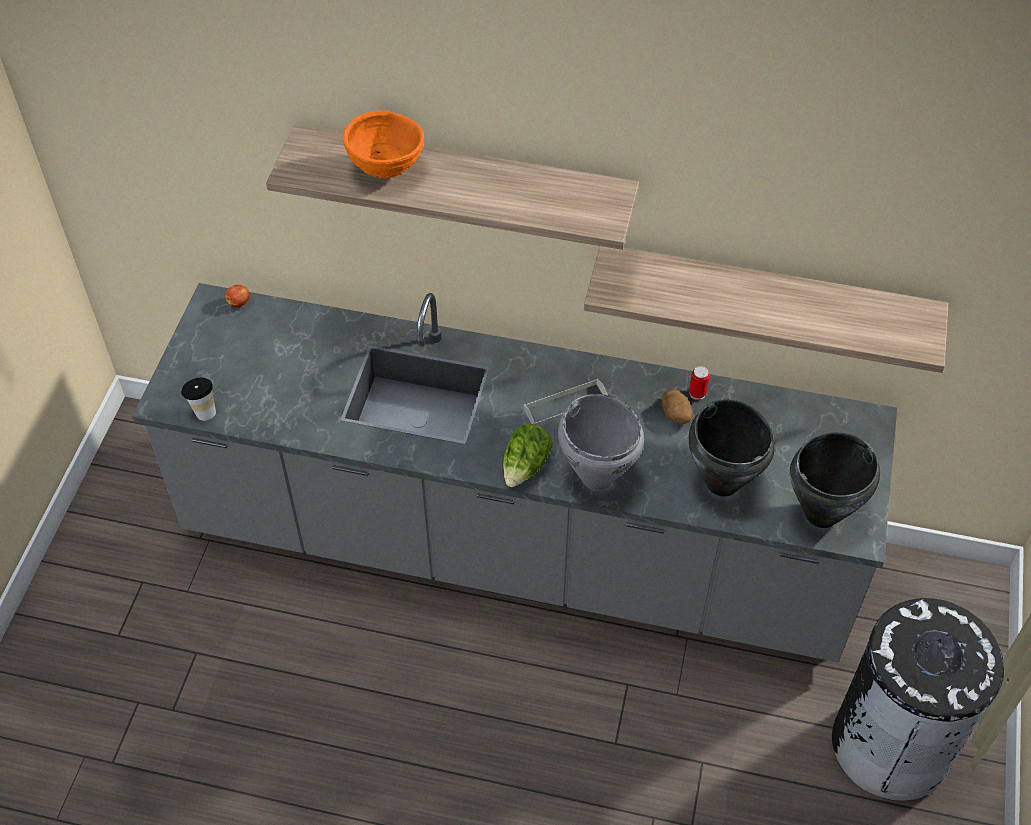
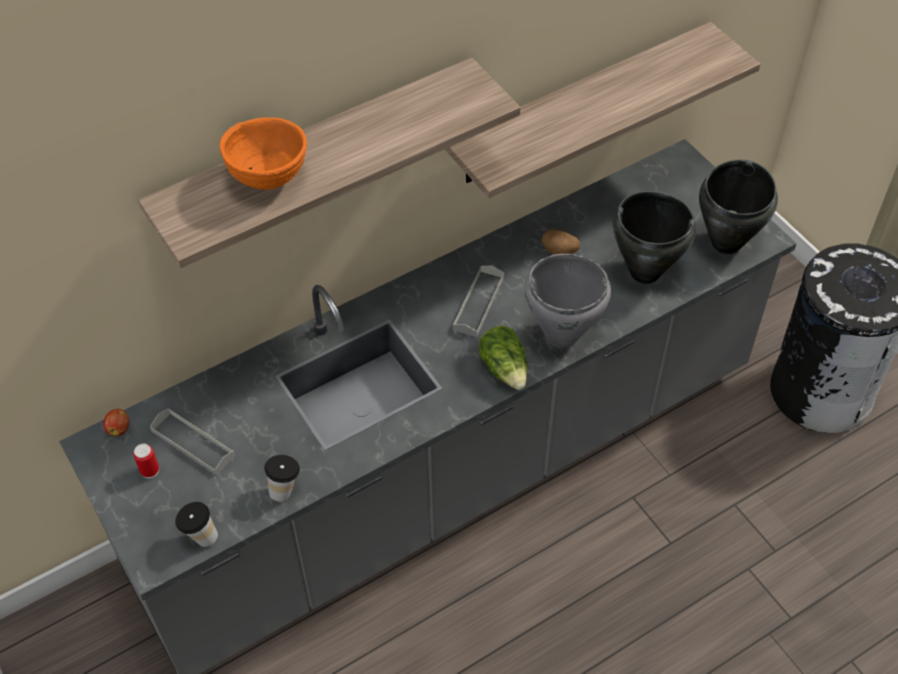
camera: 45 degrees left, 0 degrees up
can [689,366,710,400] -> can moved to [133,444,159,478]
none -> grey tray [150,408,235,475]
none -> cup [264,455,300,501]

